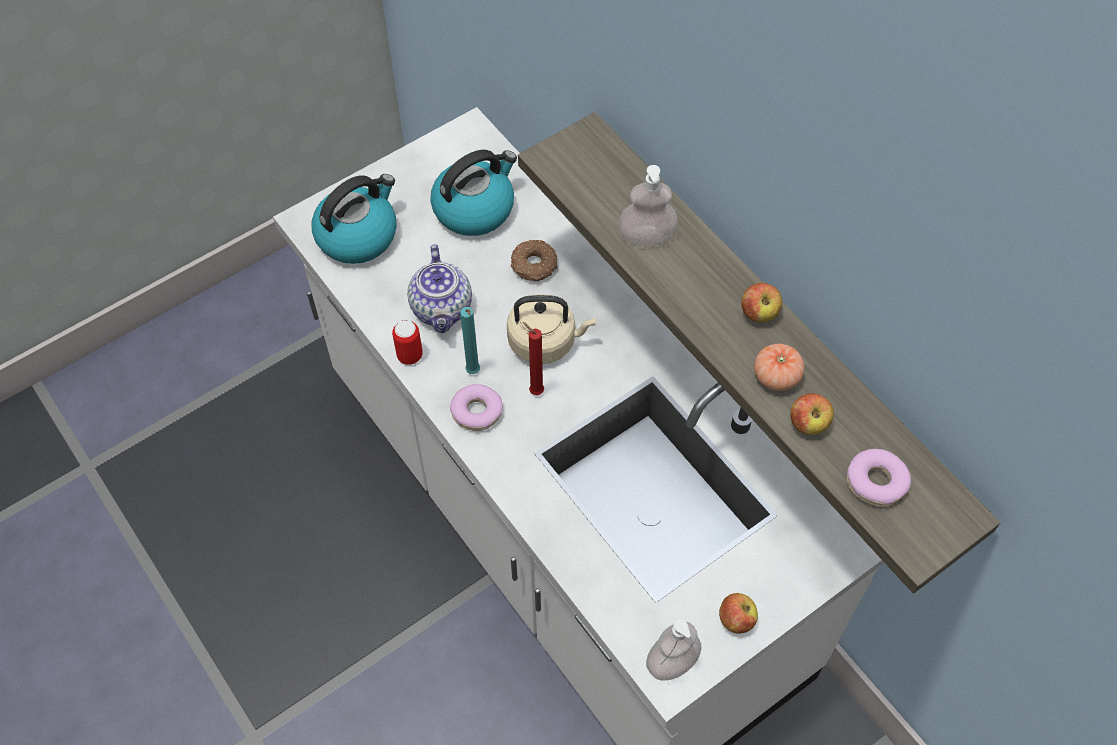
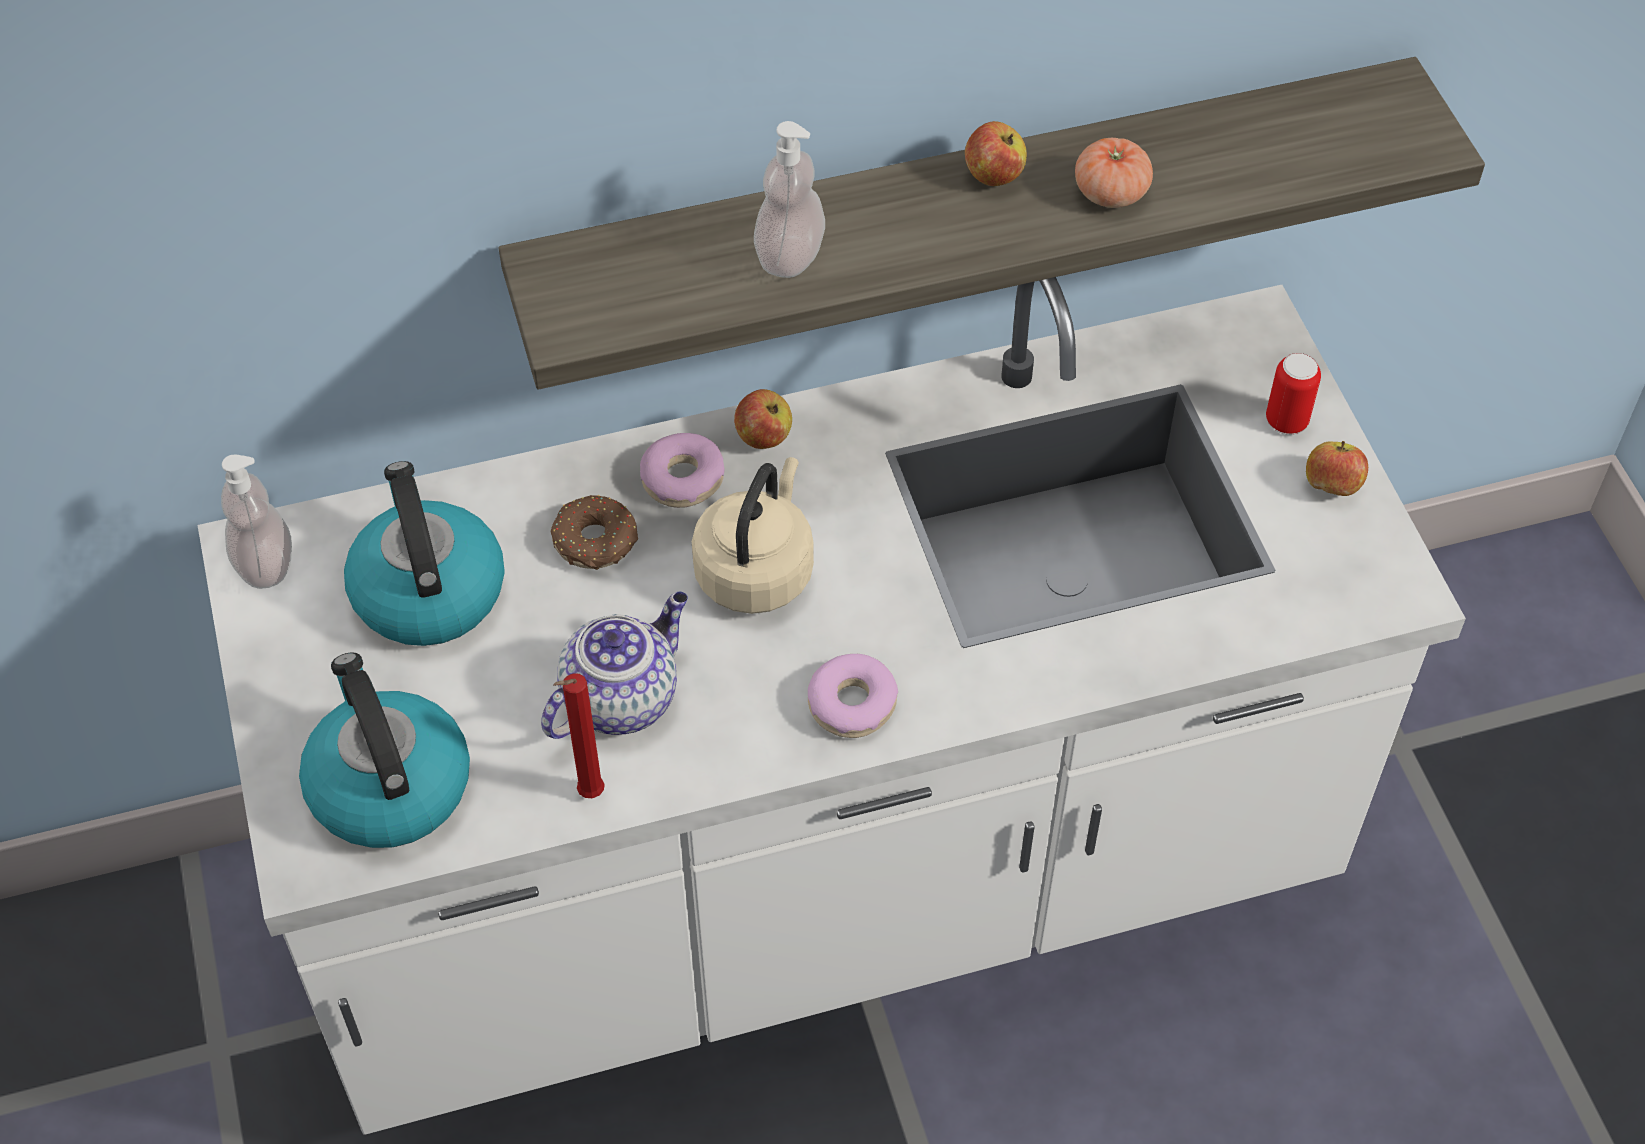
camera: 70 degrees left, 5 degrees down
can [392,320,423,365] -> can moved to [1266,353,1321,435]
teapot [407,244,472,333] -> teapot turned 60 degrees counterclockwise [541,591,688,739]
turquoise candle [460,307,480,374] -> none
red candle [523,322,544,395] -> red candle moved to [553,673,605,798]
soap dispenser [646,619,701,681] -> soap dispenser moved to [221,455,292,589]
apple [790,393,834,435] -> apple moved to [734,389,792,449]
donut [847,449,911,507] -> donut moved to [640,433,725,508]

